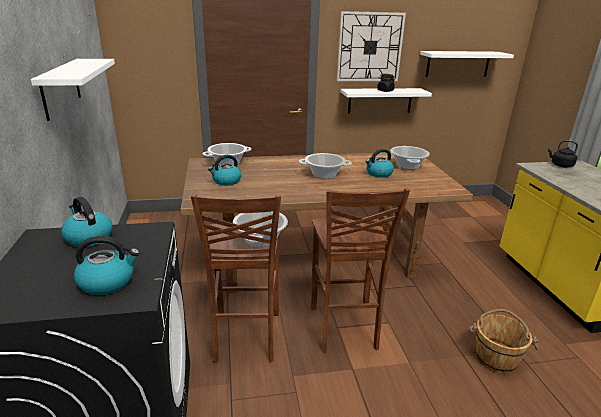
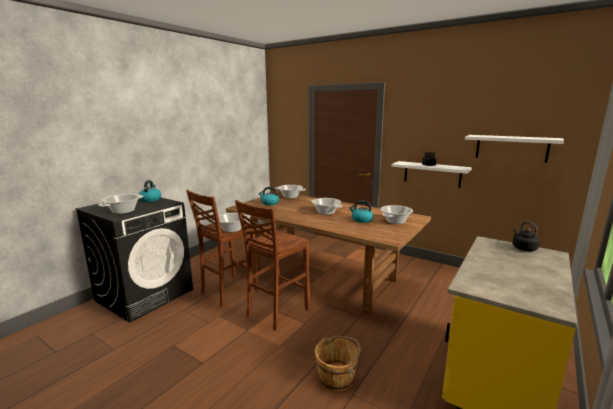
camera: 45 degrees right, 10 degrees down
white shelf [31,59,115,121] -> none
kettle [74,236,140,295] -> cooking pot [98,194,143,214]
wall clock [337,11,406,81] -> none

